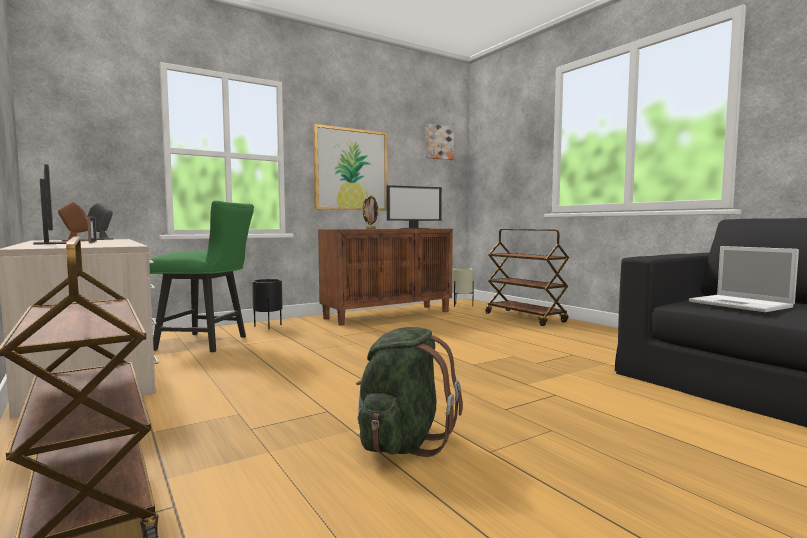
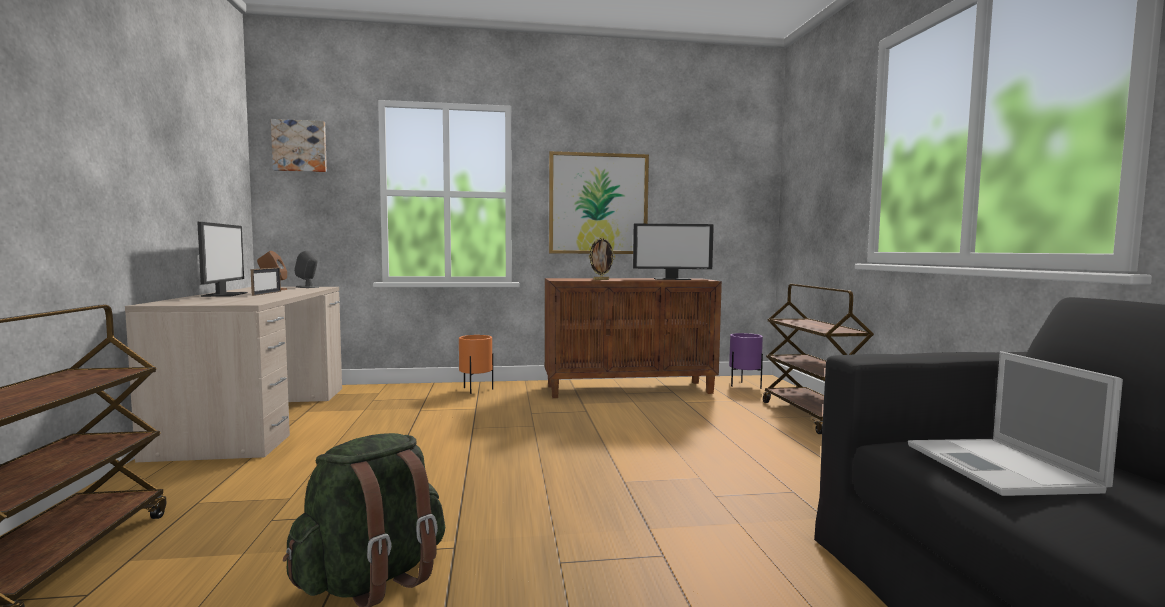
camera: 25 degrees right, 0 degrees up
green chair [149,201,254,352] -> none
black planter [252,279,283,329] -> orange planter [459,335,493,394]
picture [426,123,454,160] -> picture moved to [271,119,327,172]
beige planter [452,268,474,307] -> purple planter [729,333,763,389]

